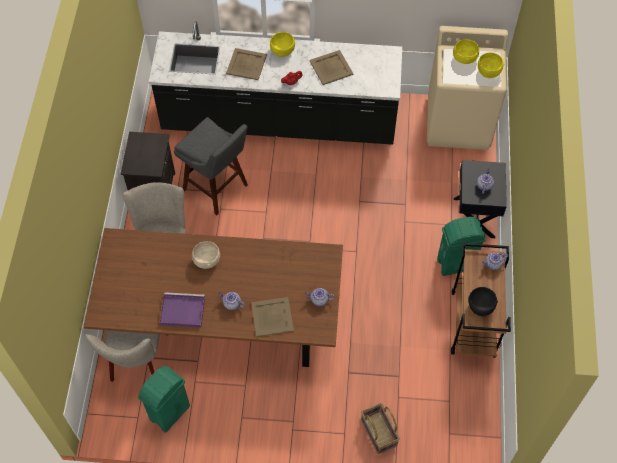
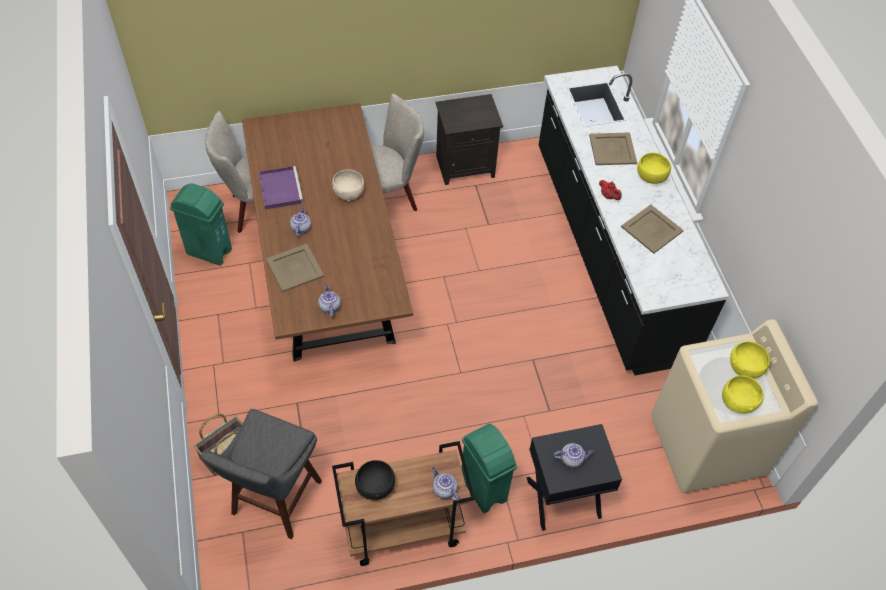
camera: 70 degrees right, 5 degrees down
grey stool [174,117,248,215] -> grey stool moved to [201,409,322,539]

